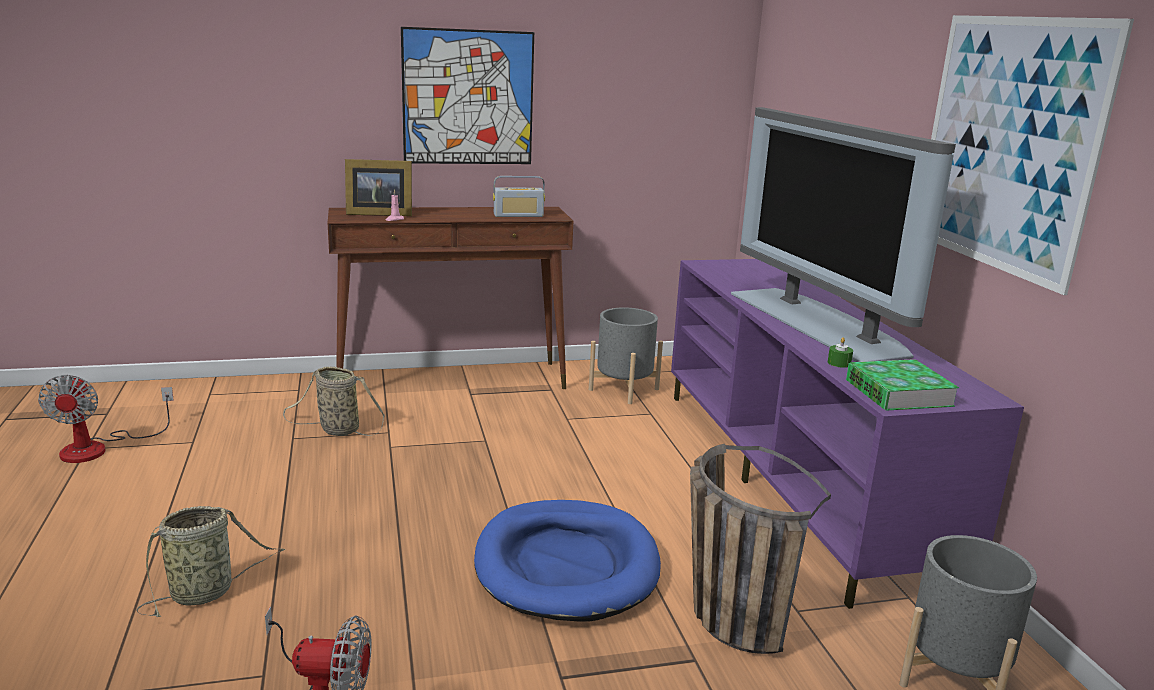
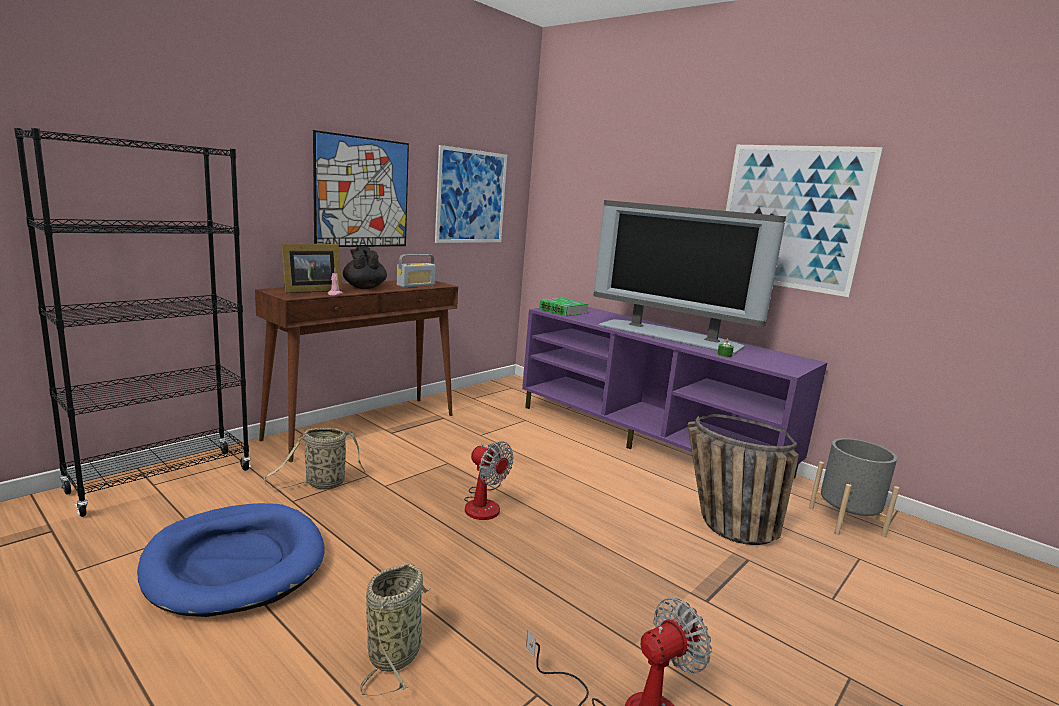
camera: 35 degrees left, 5 degrees down
fan [38,375,174,463] -> fan moved to [464,441,514,520]
blue dog bed [474,500,661,622] -> blue dog bed moved to [137,503,324,617]
grey planter [589,307,663,404] -> none
book [846,359,959,411] -> book moved to [539,298,588,316]
none -> black bookcase [14,128,251,517]
none -> black teapot [343,246,387,289]
none -> picture [435,145,507,243]

